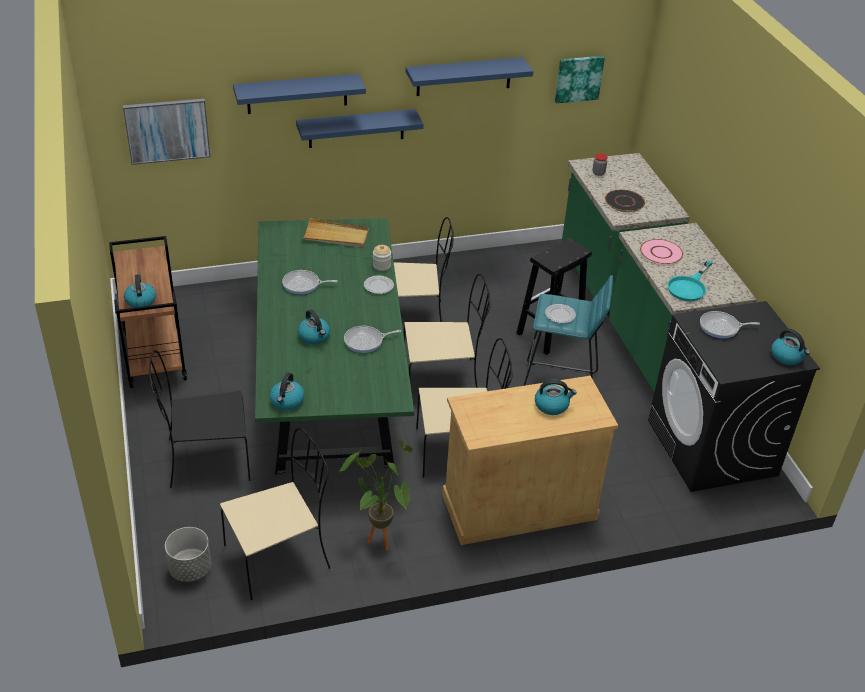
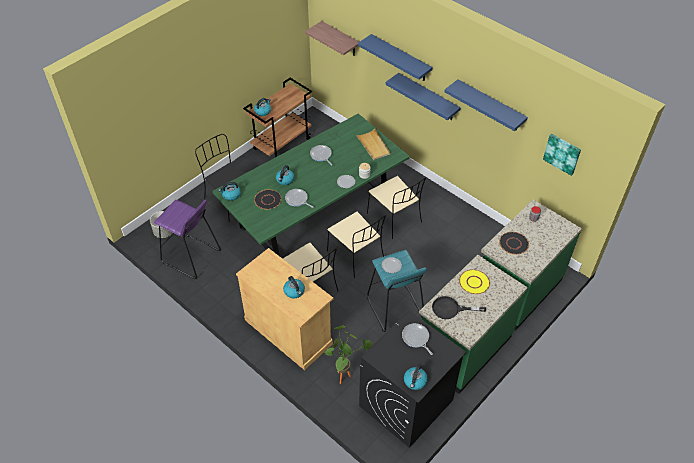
camera: 60 degrees right, 10 degrees up
picture [123,99,210,165] -> shelf [305,21,359,56]
beige chair [220,428,330,600] -> purple stool [154,200,221,279]
potted plant [339,440,413,550] -> potted plant moved to [324,325,373,384]
black stool [516,238,592,355] -> none
pink plate [640,239,683,265] -> yellow plate [459,269,490,294]
turquoise frying pan [668,260,713,302] -> black frying pan [432,296,486,319]
none -> black plate [254,189,282,209]

